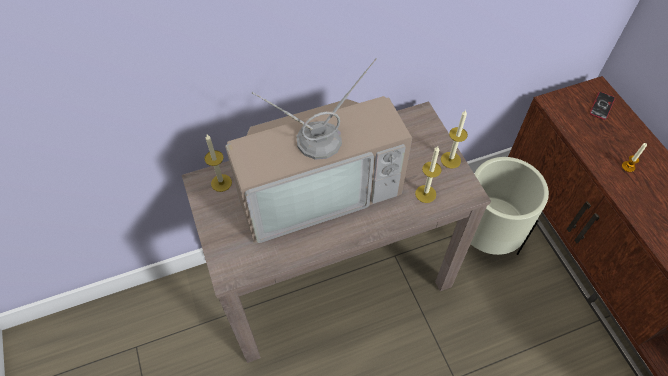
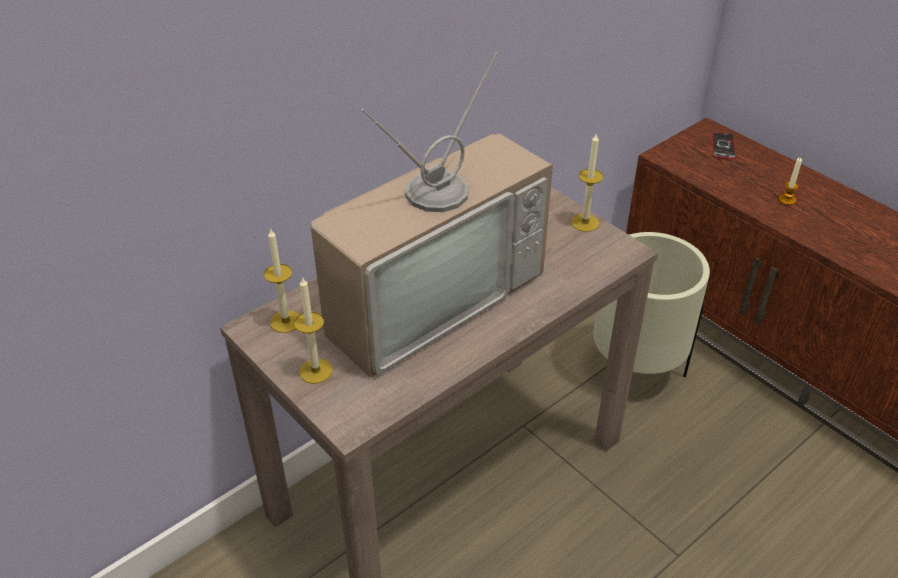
camera: 20 degrees left, 15 degrees down
candle [415,146,442,203] -> candle moved to [294,276,333,384]

